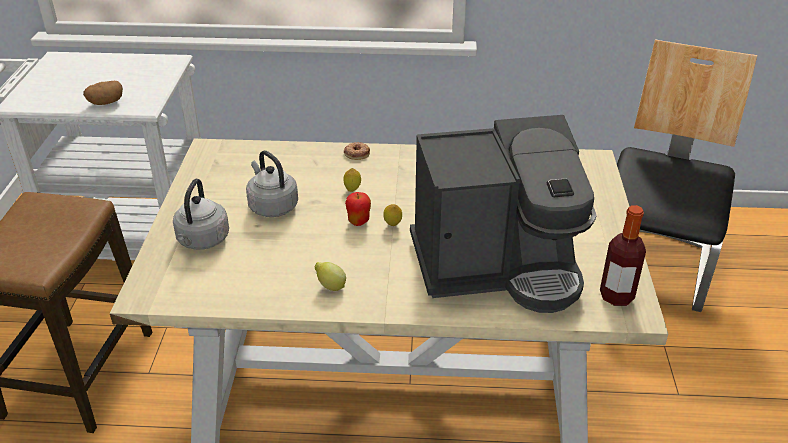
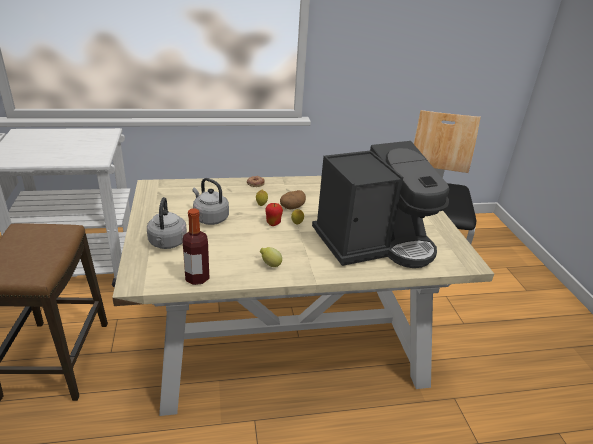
camera: 15 degrees left, 5 degrees down
potato [83,81,123,105] -> potato moved to [280,190,306,209]
bottle [600,205,646,306] -> bottle moved to [182,208,209,285]

